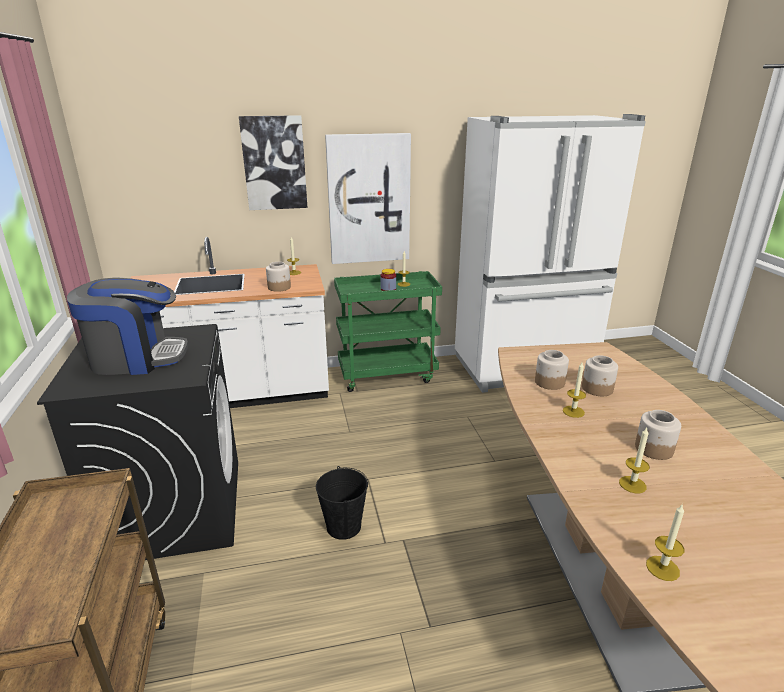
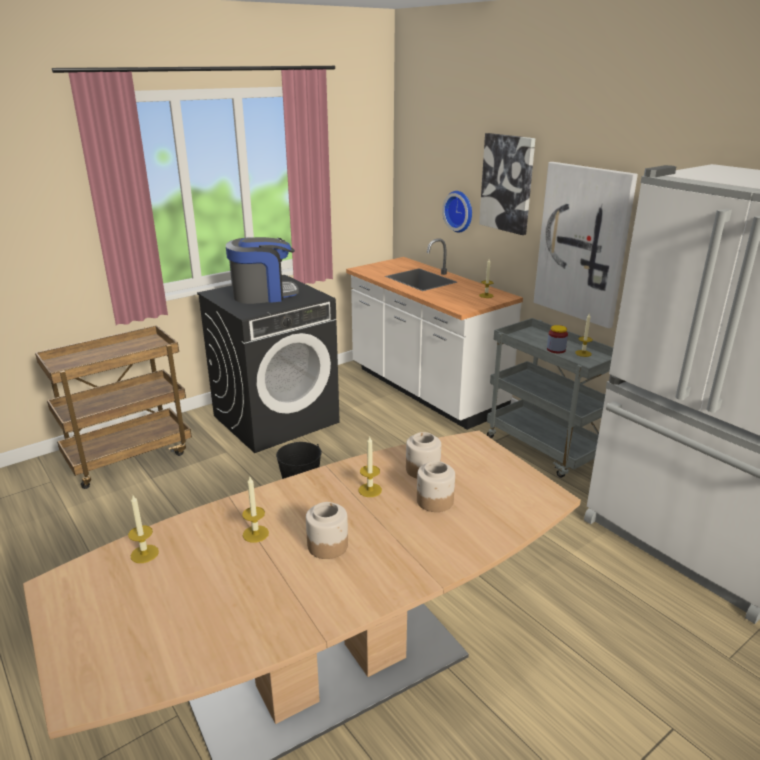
camera: 65 degrees right, 0 degrees up
coffee machine [67,277,188,375] -> coffee machine turned 75 degrees counterclockwise [226,237,299,304]
jar [266,262,291,292] -> none
green cart [334,271,442,392] -> grey cart [487,318,613,478]
none -> wall clock [442,191,472,233]

